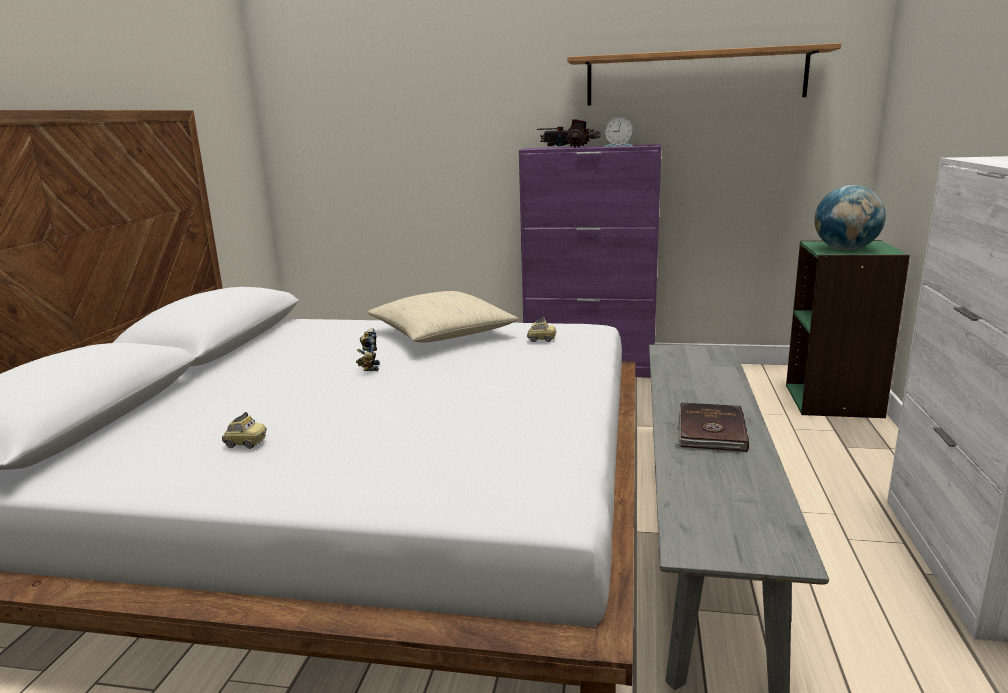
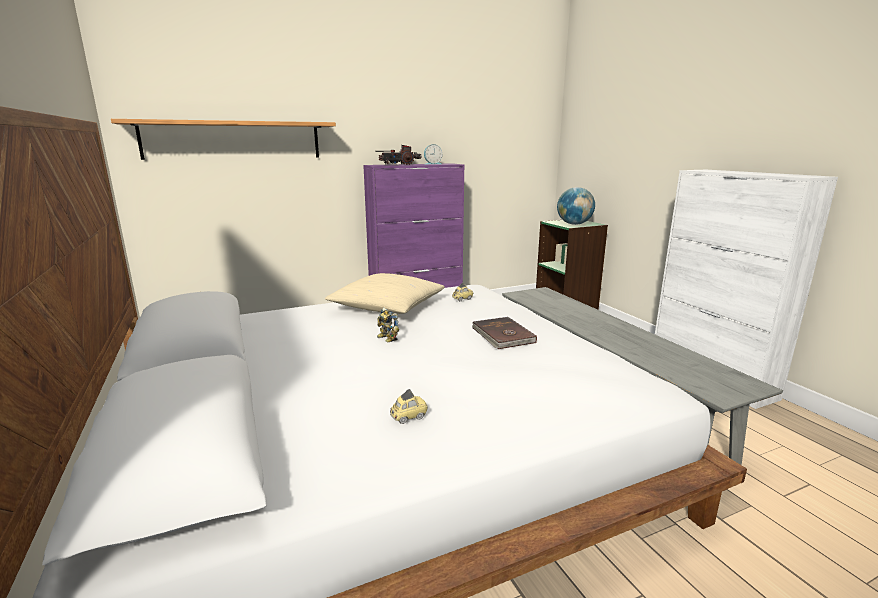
camera: 35 degrees left, 0 degrees up
shelf [567,43,841,106] -> shelf moved to [111,119,336,160]
brown book [675,403,749,452] -> brown book moved to [472,317,537,349]

